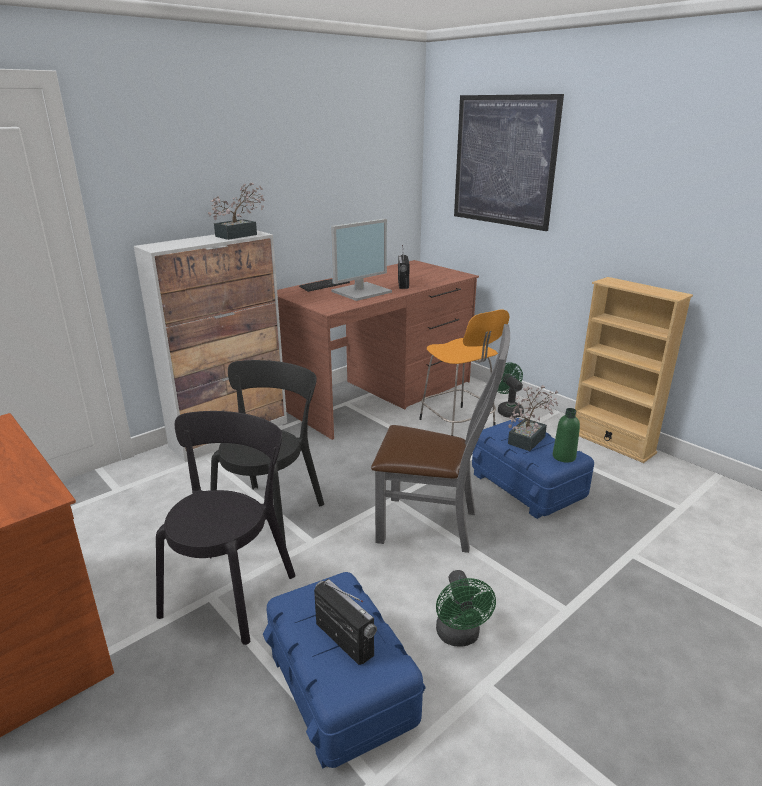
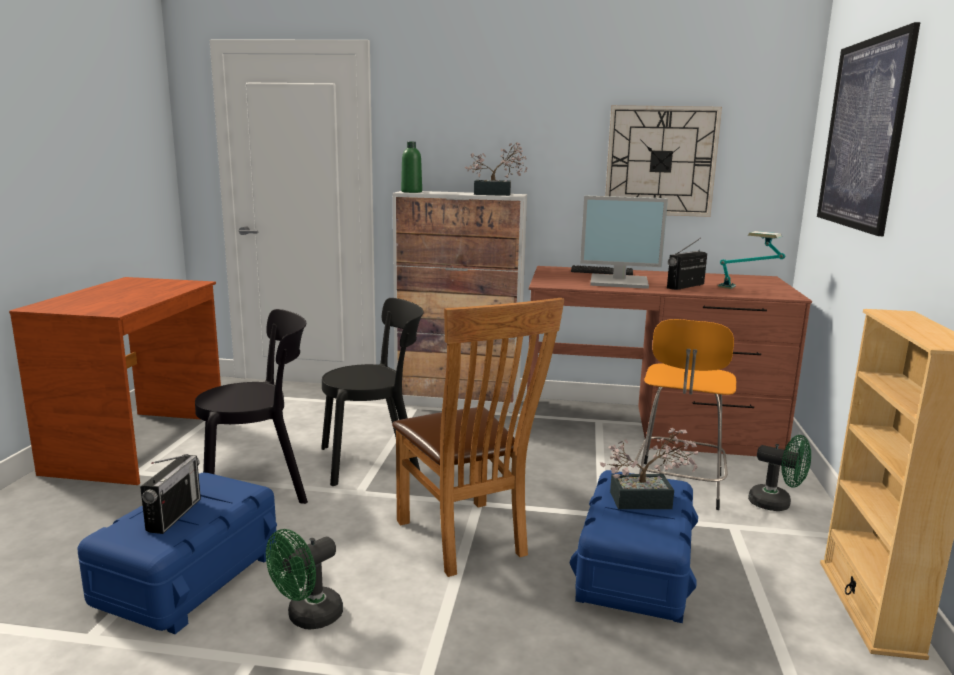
camera: 50 degrees right, 10 degrees down
grey chair [371,324,510,553] -> brown chair [392,298,564,577]
green fan [497,363,524,418] -> green fan turned 90 degrees clockwise [748,435,811,511]
green bottle [553,408,580,463] -> green bottle moved to [401,142,422,193]
none -> wall clock [605,105,722,217]
none -> table lamp [718,231,785,289]

